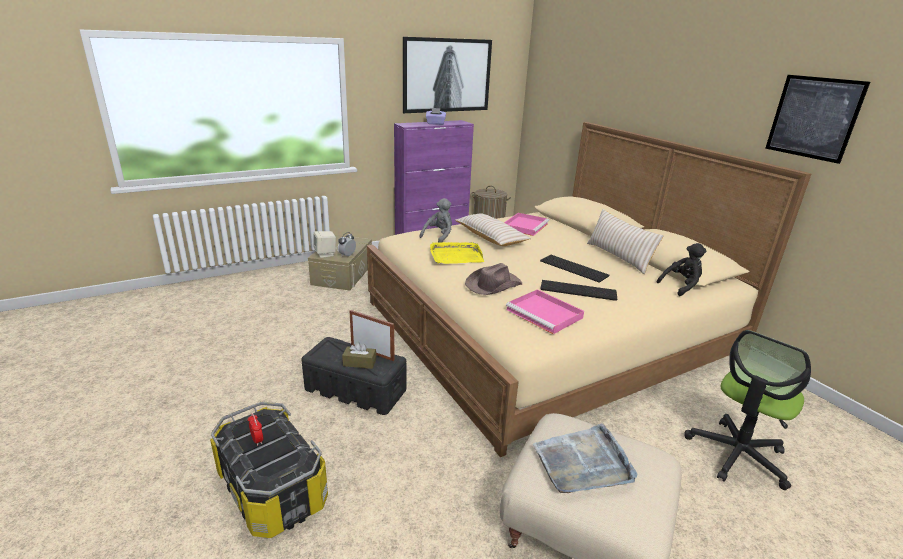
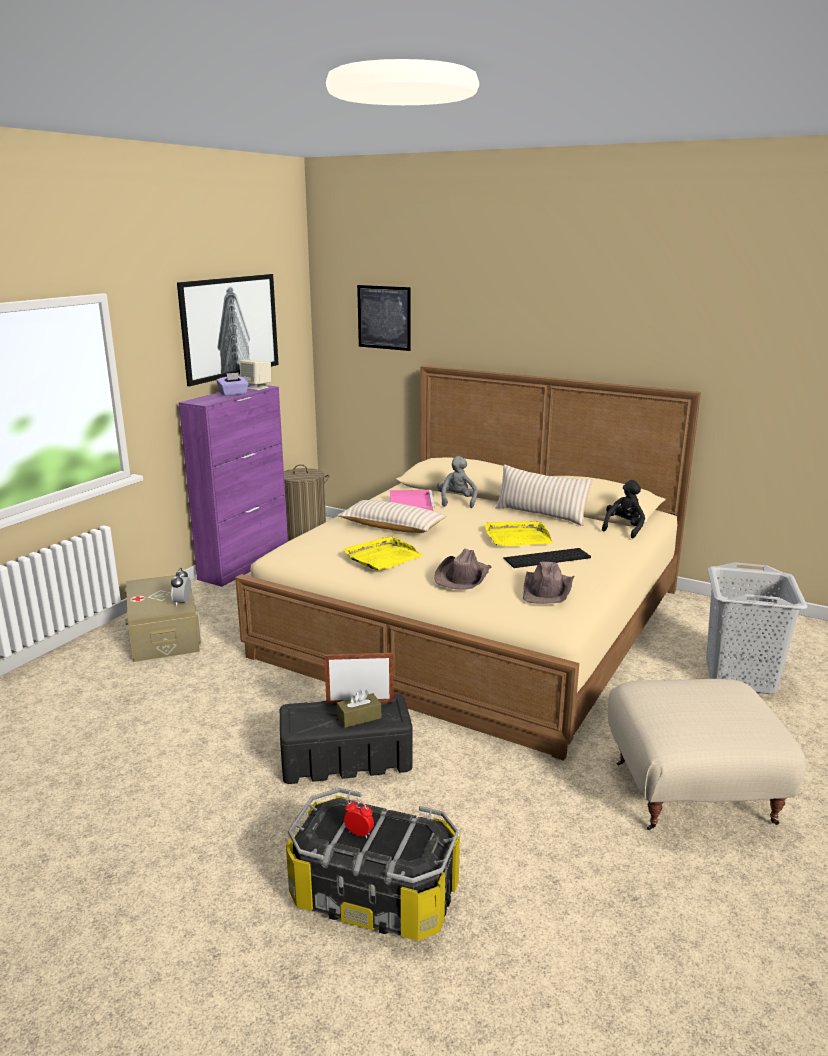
camera: 30 degrees left, 5 degrees down
beige speaker [314,231,336,258] -> beige speaker moved to [240,360,271,390]
grey plush toy [420,198,452,242] -> grey plush toy moved to [437,456,477,508]
pink tray [506,289,584,334] -> brown hat [523,562,575,604]
grey tray [533,423,637,493] -> none
keyboard [540,255,609,283] -> yellow tray [485,521,553,546]
office chair [684,330,811,490] -> grey laundry basket [706,562,808,694]
picture [765,75,870,164] -> picture moved to [357,285,410,351]

